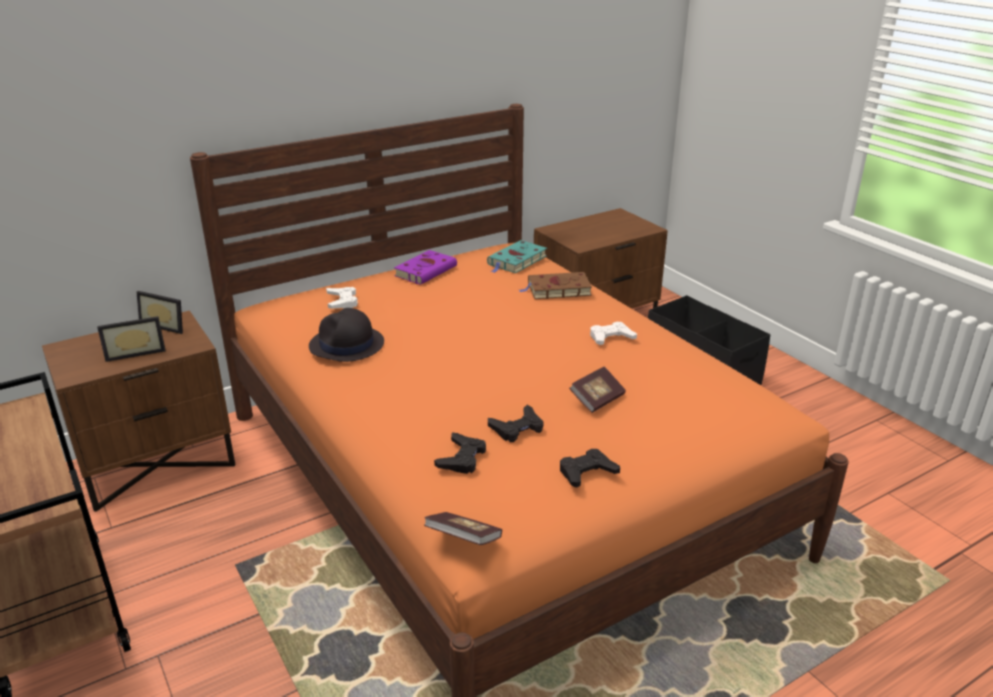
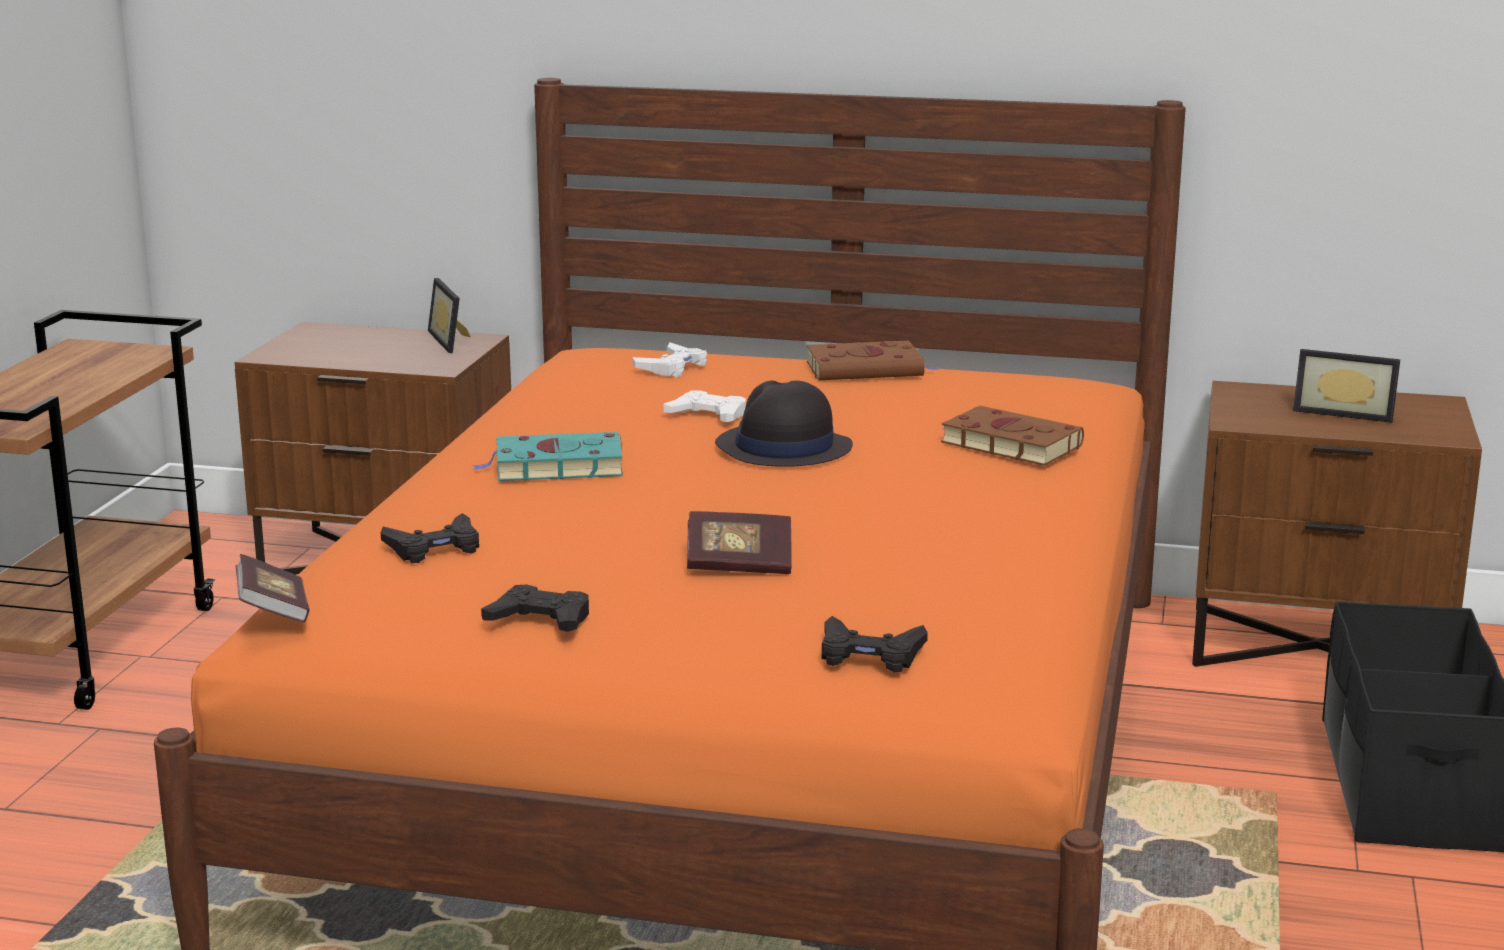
camera: 45 degrees right, 10 degrees down
picture frame [97,316,166,362] -> picture frame moved to [1293,349,1400,423]
black hat [309,308,384,362] -> black hat moved to [715,381,853,467]
purple book [394,250,457,285] -> brown book [807,340,937,380]
turquoise book [487,240,547,273] -> turquoise book moved to [473,432,623,481]
black game controller [488,405,544,442] -> black game controller moved to [822,616,928,672]
white game controller [590,322,637,345] -> white game controller moved to [663,390,746,422]

